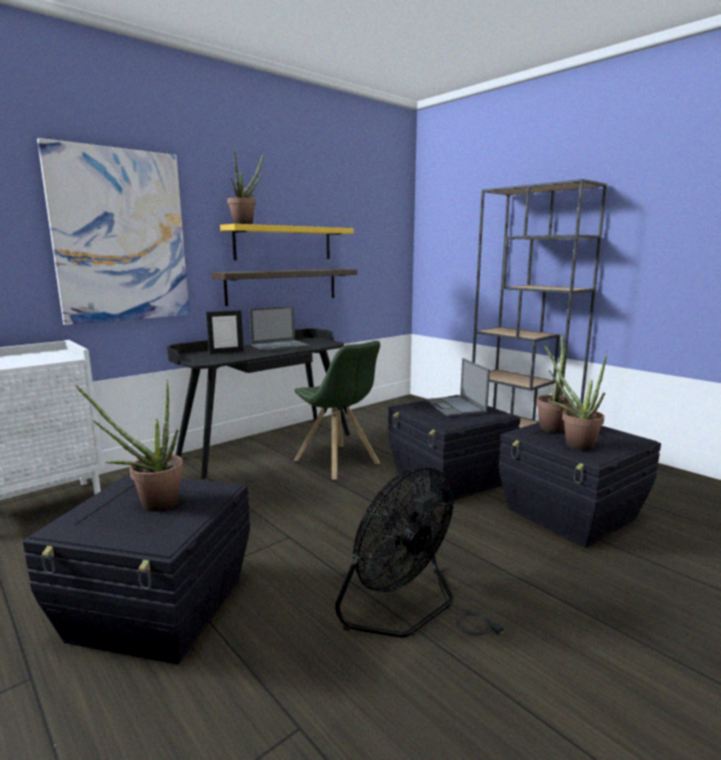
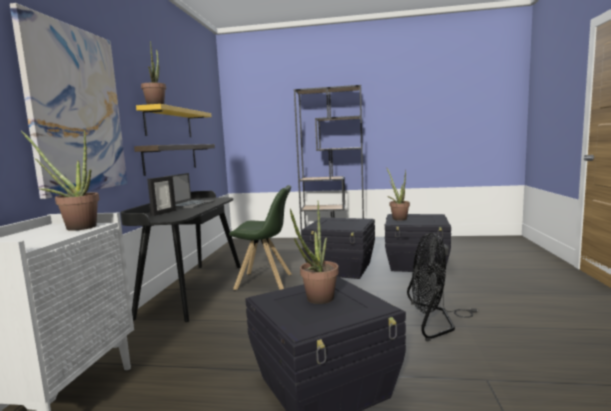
camera: 40 degrees left, 5 degrees down
laptop [425,358,490,417] -> none
potted plant [543,343,607,451] -> potted plant moved to [21,130,99,231]

